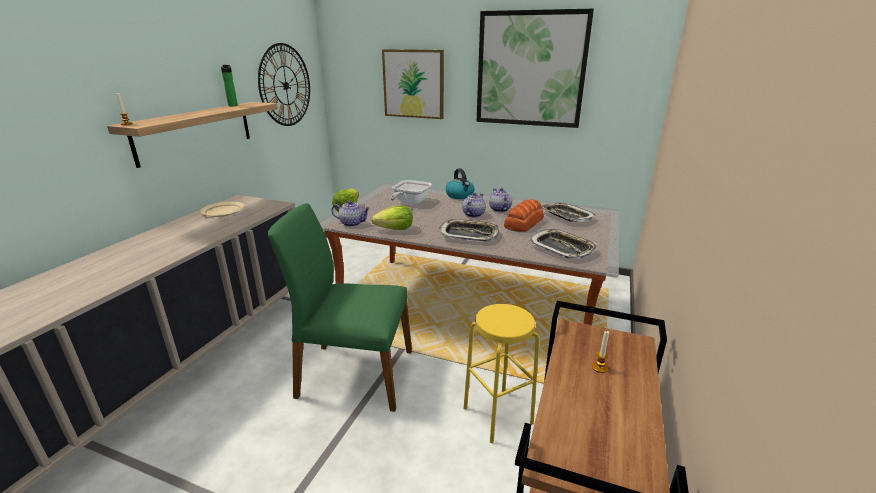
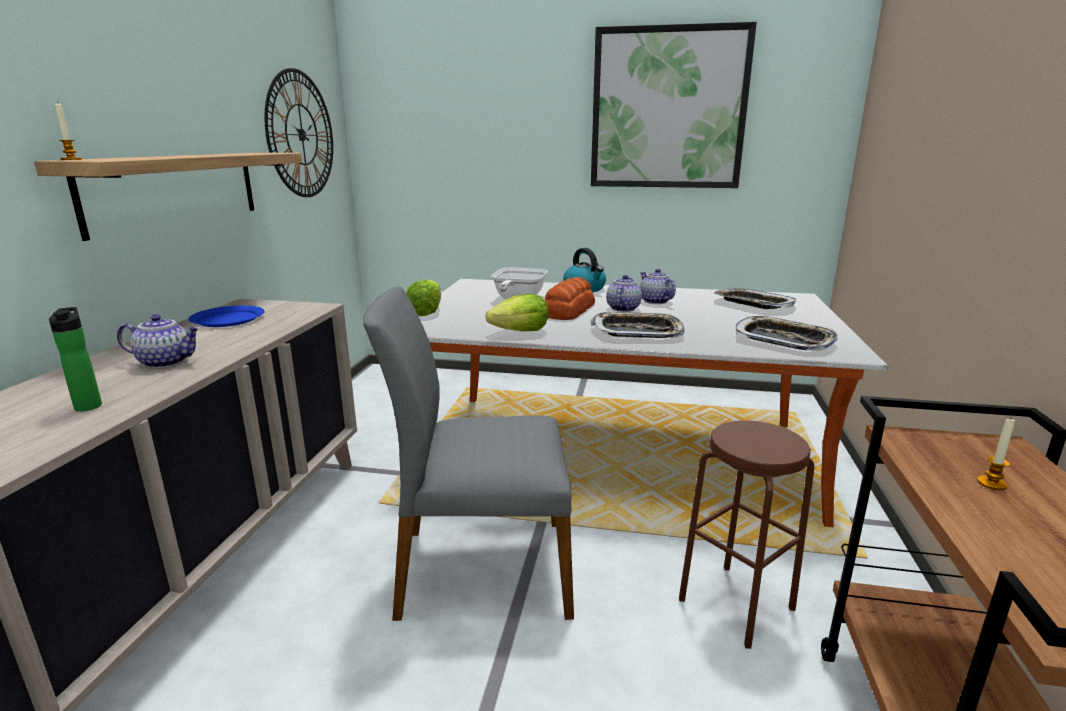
camera: 10 degrees left, 5 degrees down
beige plate [200,202,245,217] -> blue plate [188,305,265,327]
bottle [221,65,238,106] -> bottle moved to [49,307,102,411]
green chair [267,203,412,412] -> grey chair [363,286,574,621]
teapot [331,201,371,227] -> teapot moved to [117,314,201,368]
picture [382,49,444,119] -> none
yellow stool [463,304,540,444] -> brown stool [679,421,814,649]
bread [504,199,544,232] -> bread moved to [545,277,595,320]

